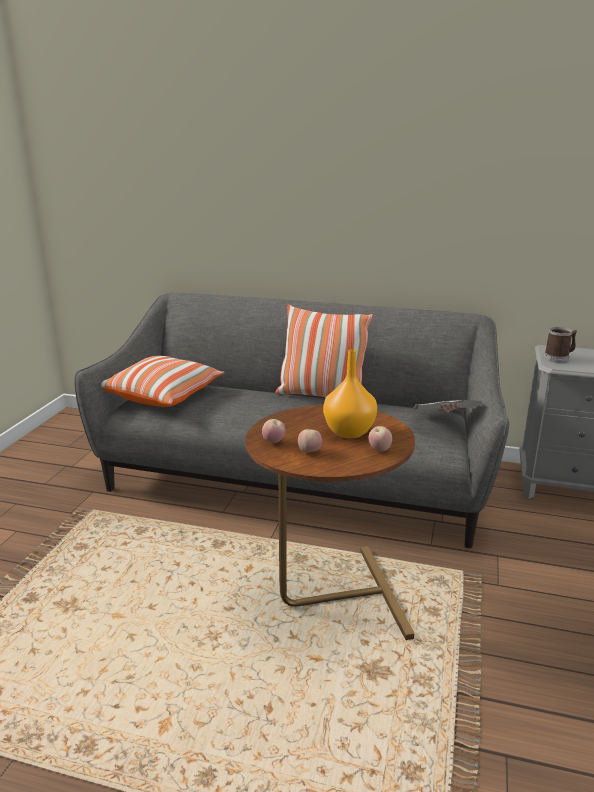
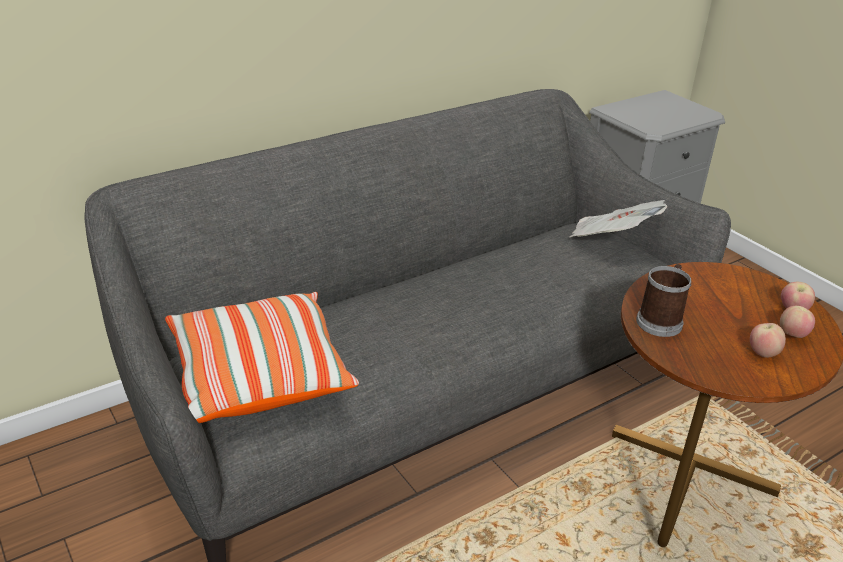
camera: 50 degrees left, 10 degrees up
apple [262,419,285,443] -> apple moved to [780,306,815,338]
pillow [275,304,373,397] -> none
orange vase [323,349,377,438] -> none
mug [543,327,577,363] -> mug moved to [636,264,691,337]

